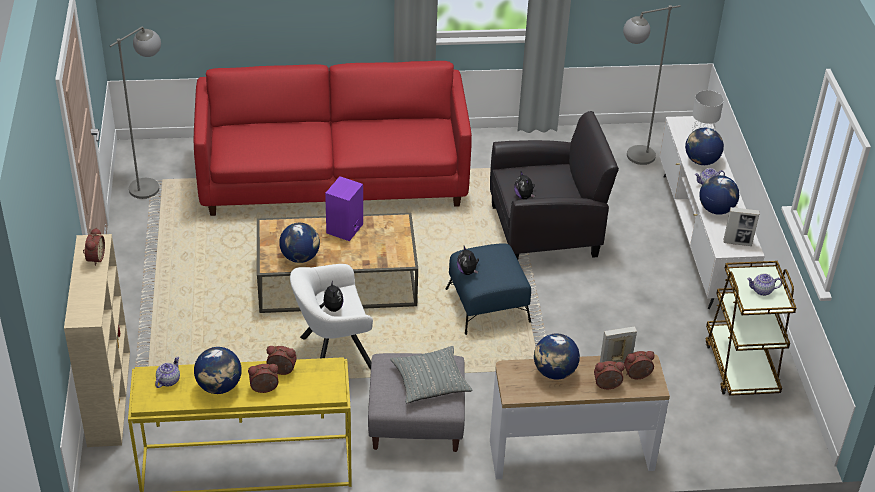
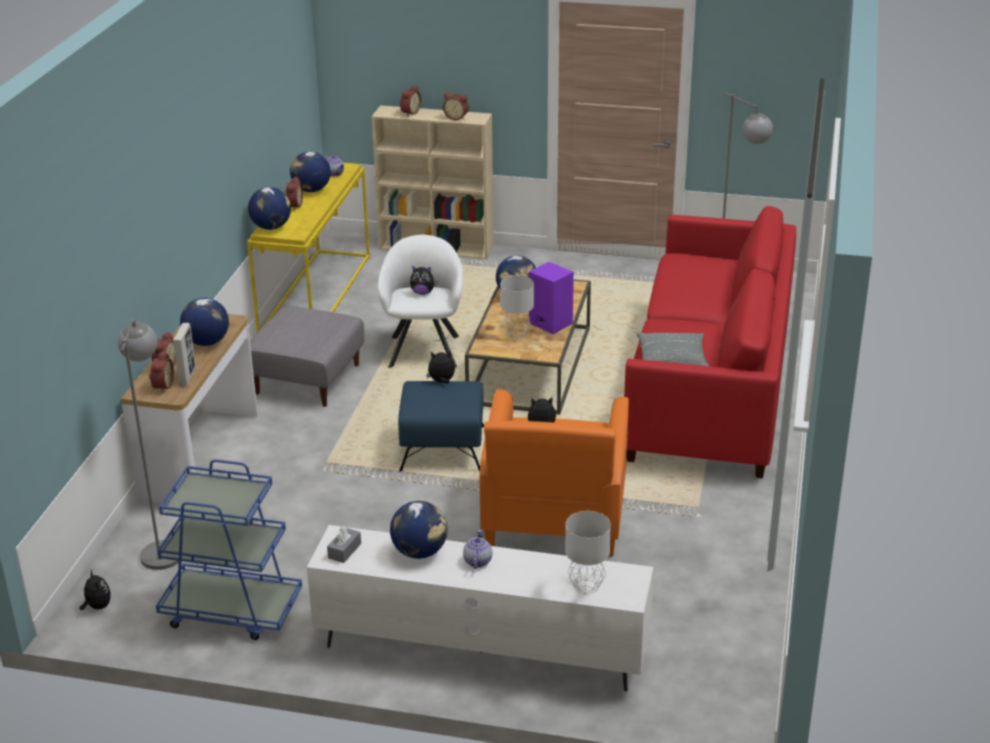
camera: 110 degrees right, 10 degrees down
alarm clock [266,346,297,375] -> alarm clock moved to [400,85,421,116]
grey pillow [390,346,473,403] -> grey pillow moved to [637,332,709,366]
black armchair [490,111,619,260] -> orange armchair [479,389,629,557]
grey floor lamp [623,5,681,165] -> grey floor lamp moved to [117,318,179,570]
globe [685,128,724,165] -> globe moved to [248,187,291,230]
brown cart [706,261,796,396] -> blue cart [156,459,302,640]
picture frame [724,207,760,246] -> grey tissue box [327,526,361,563]
teapot [747,273,782,296] -> none
none -> plush toy [80,569,111,610]
none -> grey table lamp [500,276,534,340]

